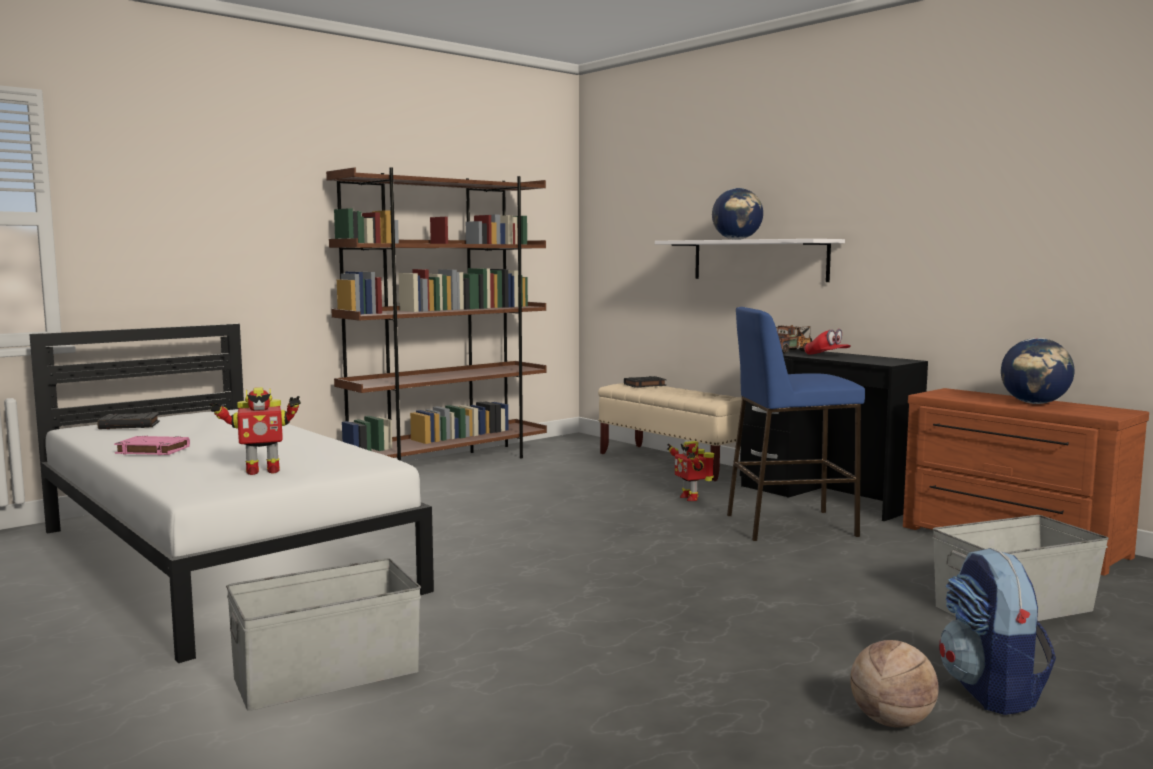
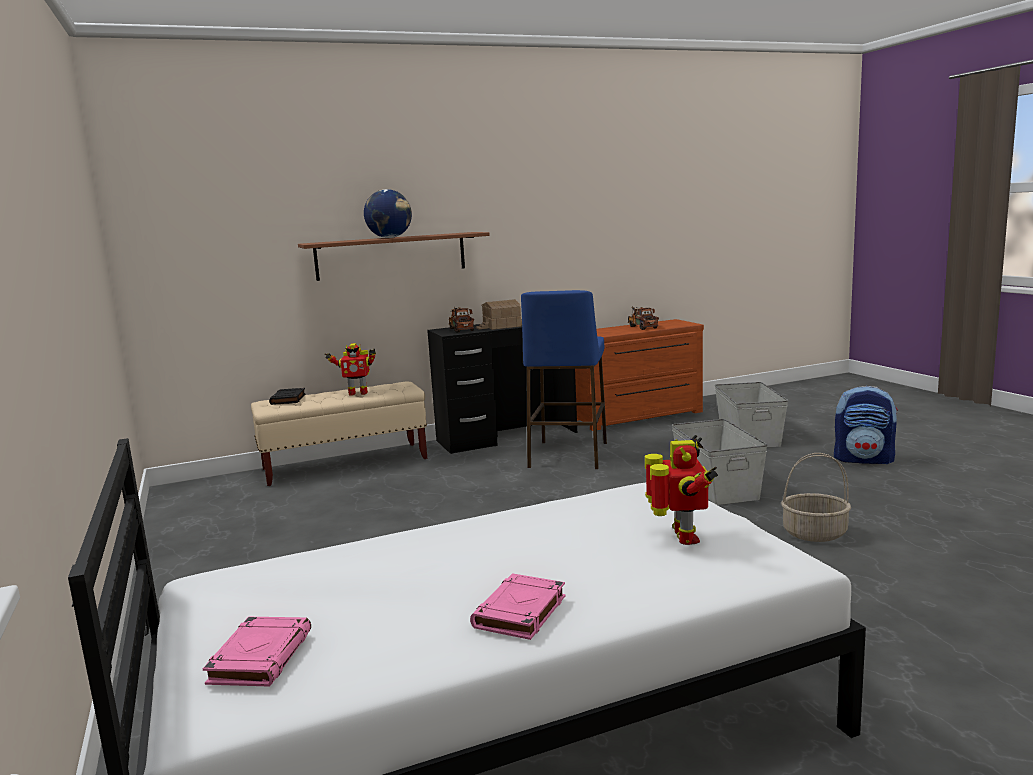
camera: 70 degrees left, 5 degrees up
black book [97,413,160,429] -> pink book [203,617,311,686]
grey storage box [226,558,421,711] -> grey storage box moved to [672,419,768,505]
brown bookcase [326,167,547,461] -> none
white shelf [655,239,845,282] -> brown shelf [298,232,490,281]
toy robot [667,441,714,501] -> toy robot moved to [325,343,376,396]
red cap [804,329,851,355] -> toy house [476,299,522,330]
basketball [850,640,939,728] -> none
globe [1001,338,1074,404] -> toy truck [628,307,659,330]
none -> basket [781,453,851,542]

